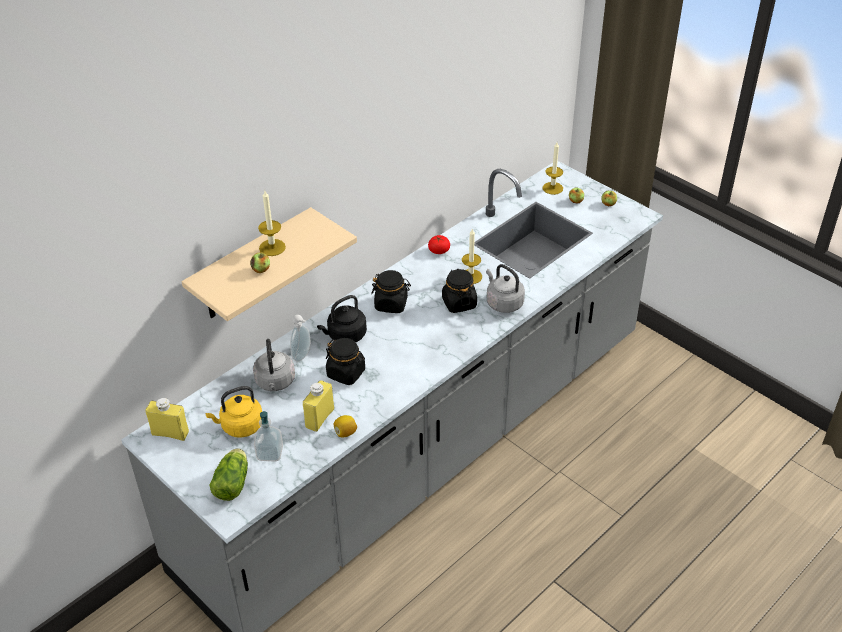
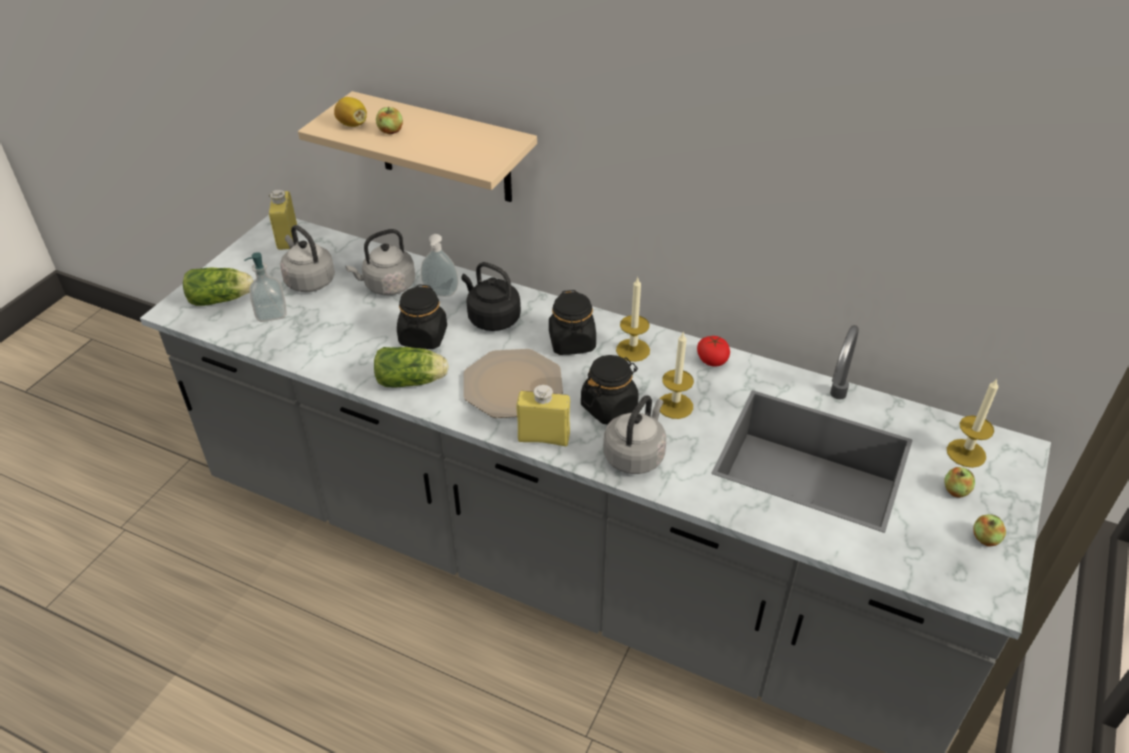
camera: 70 degrees right, 0 degrees up
yellow kettle [205,386,262,438] -> grey kettle [280,225,335,292]
candle [258,191,286,256] -> candle moved to [616,278,650,362]
yellow bottle [303,380,334,432] -> yellow bottle moved to [516,385,570,446]
lemon [334,415,357,438] -> lemon moved to [334,97,367,127]
none -> lettuce [374,347,449,388]
none -> plate [463,349,563,418]

